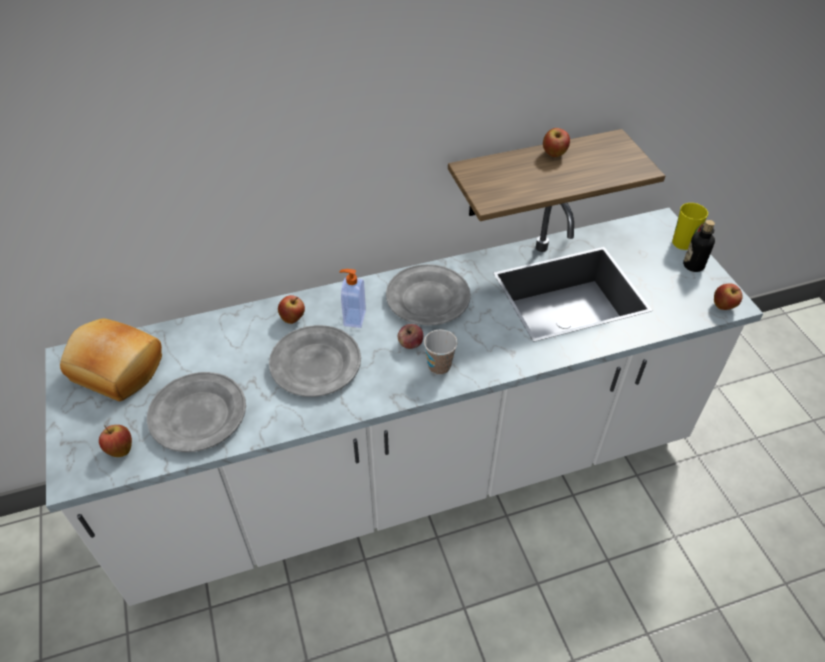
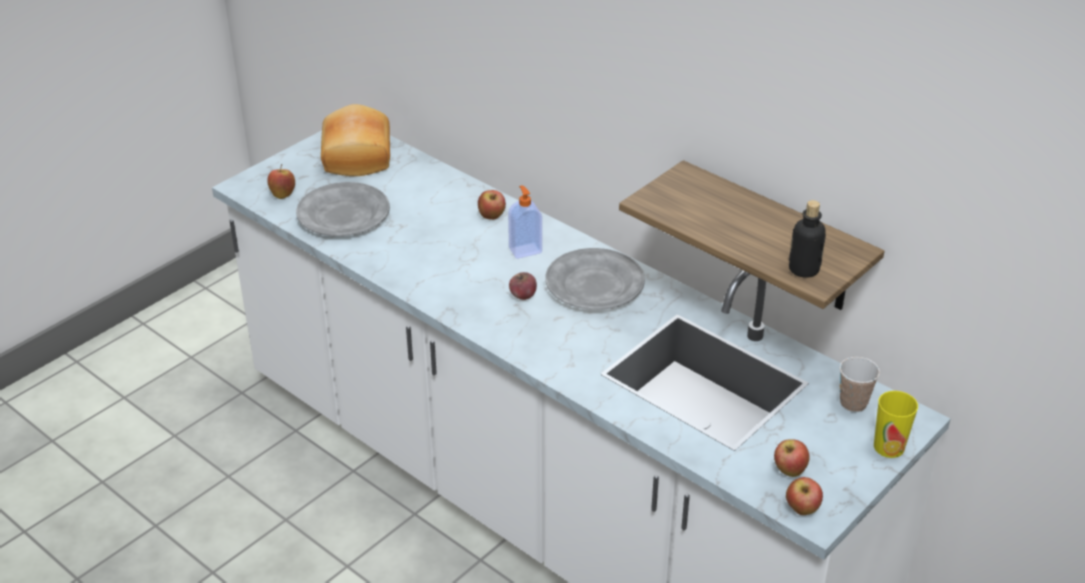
camera: 60 degrees right, 10 degrees down
grey plate [269,325,361,397] -> none
cup [424,330,457,375] -> cup moved to [840,357,880,412]
apple [543,128,570,157] -> apple moved to [774,439,810,477]
bottle [683,220,715,272] -> bottle moved to [789,200,826,278]

